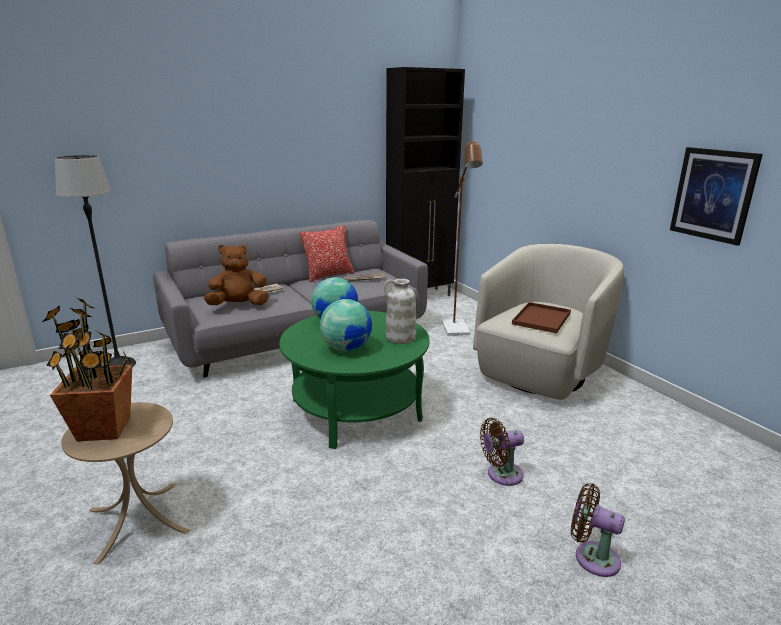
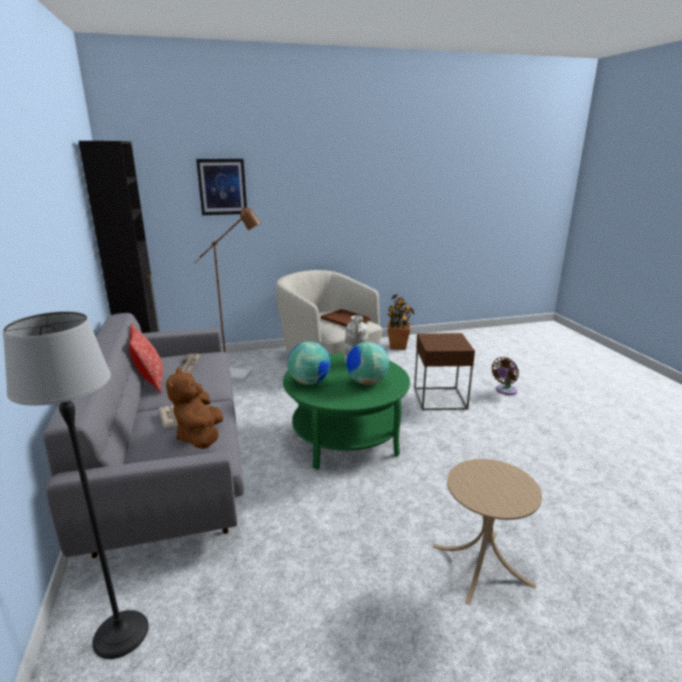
camera: 75 degrees left, 0 degrees up
potted plant [42,297,132,442] -> potted plant moved to [387,294,415,350]
brown fan [480,418,524,486] -> brown side table [414,333,475,410]
picture [670,147,763,246] -> picture moved to [196,159,247,215]

